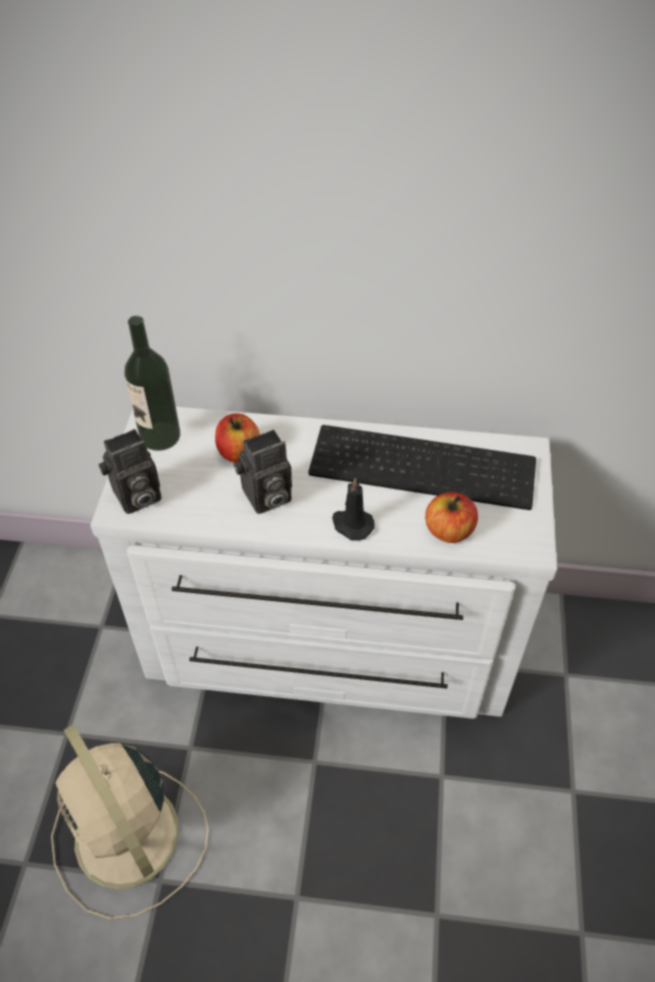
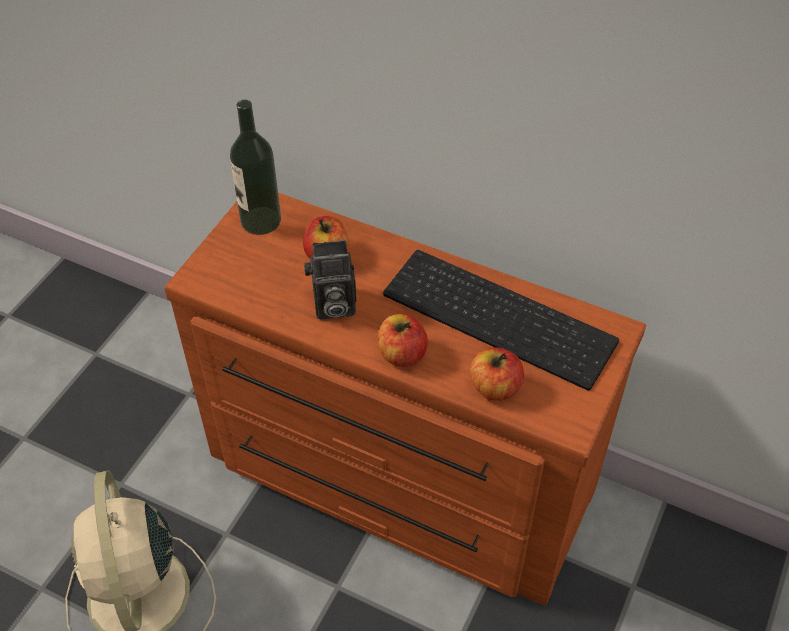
camera: 20 degrees right, 0 degrees up
white dresser [90,407,557,719] -> brown dresser [164,193,646,606]
camera [98,429,162,514] -> none
black candle [332,478,374,541] -> apple [378,314,428,367]

